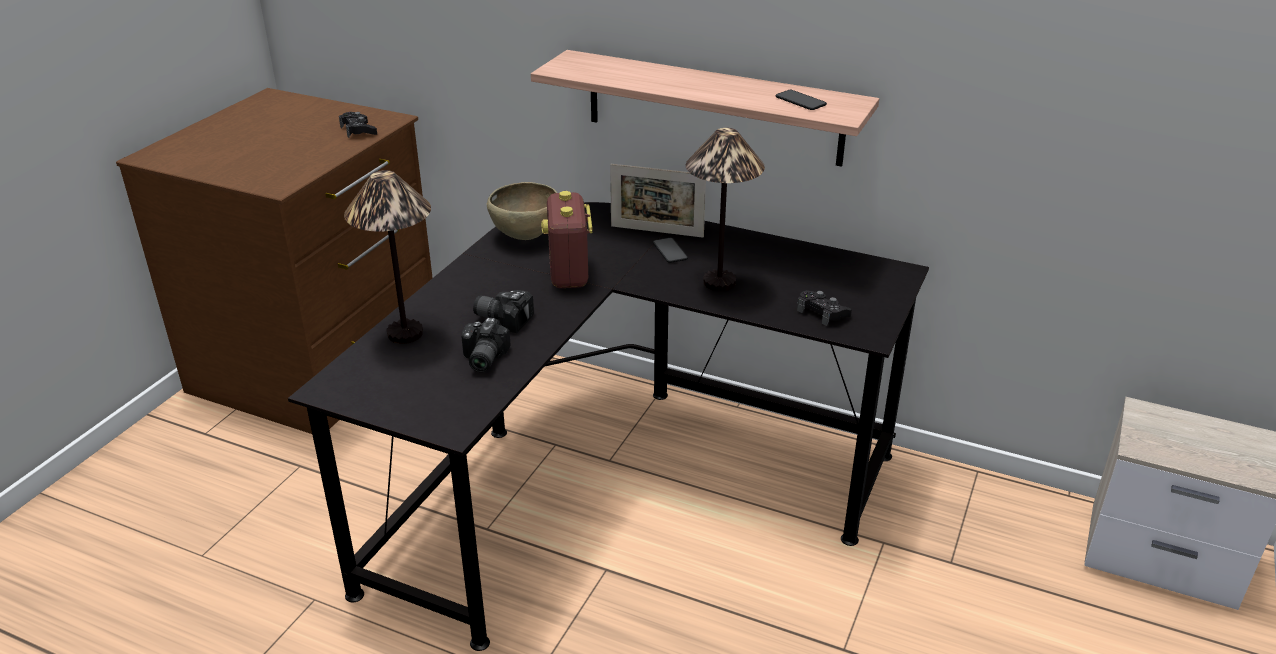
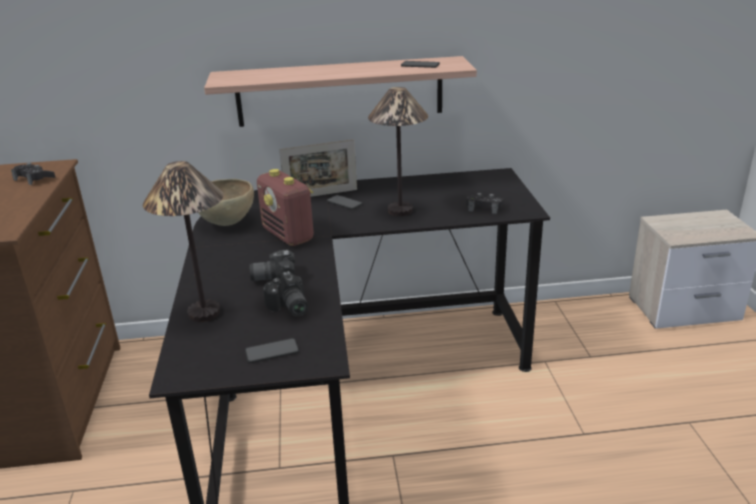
camera: 30 degrees left, 5 degrees down
none -> phone [245,338,299,363]

